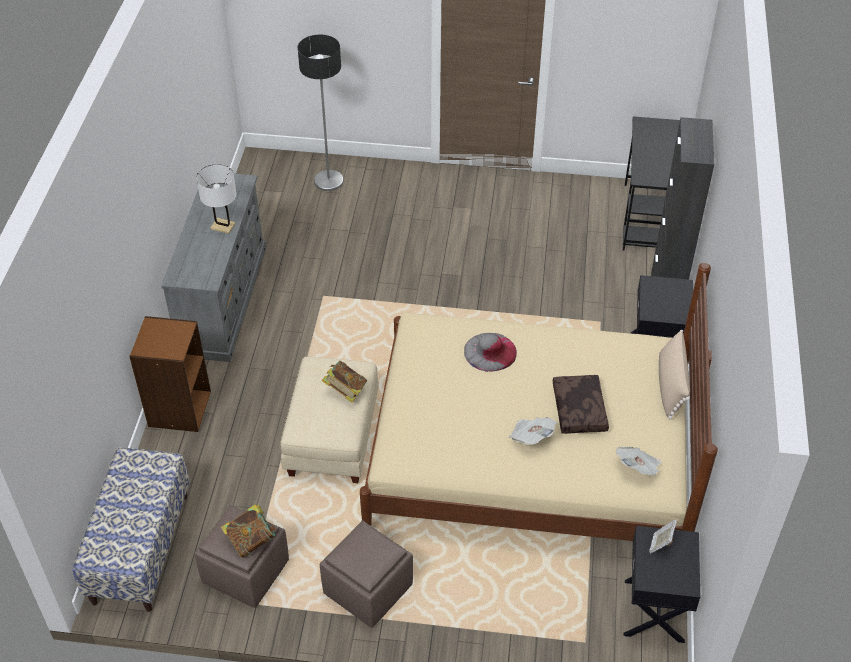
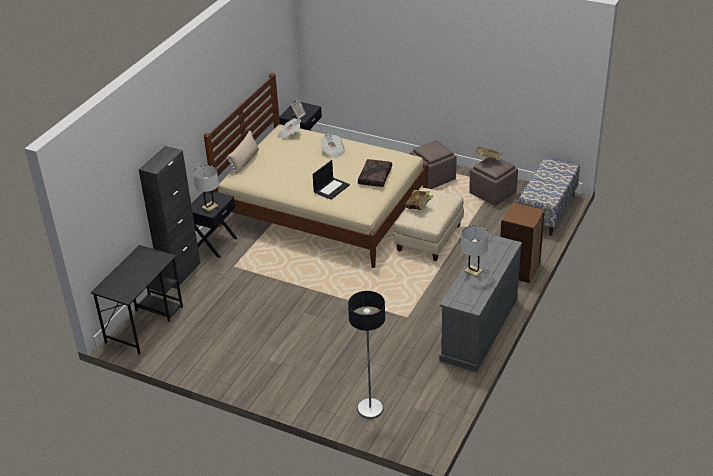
camera: 160 degrees left, 10 degrees down
grey hat [464,333,517,372] -> laptop [313,160,350,200]
brown pillow [553,375,609,434] -> brown pillow moved to [358,159,392,187]
none -> white table lamp [193,165,219,212]

